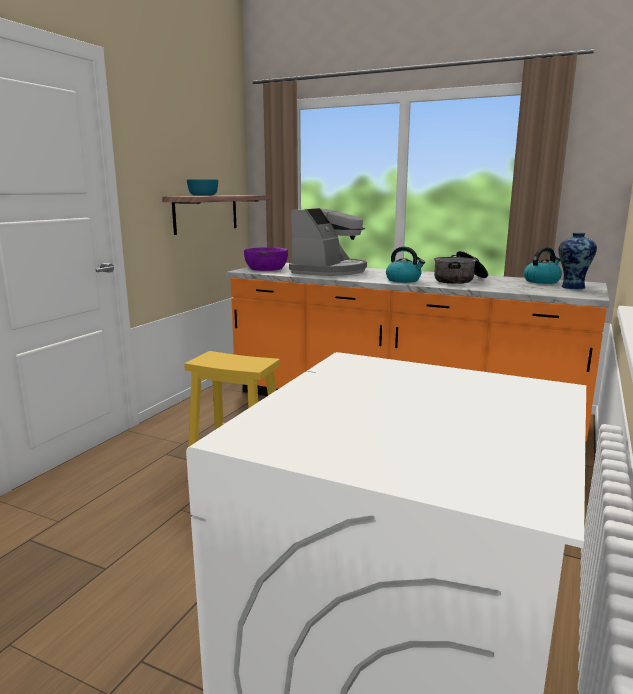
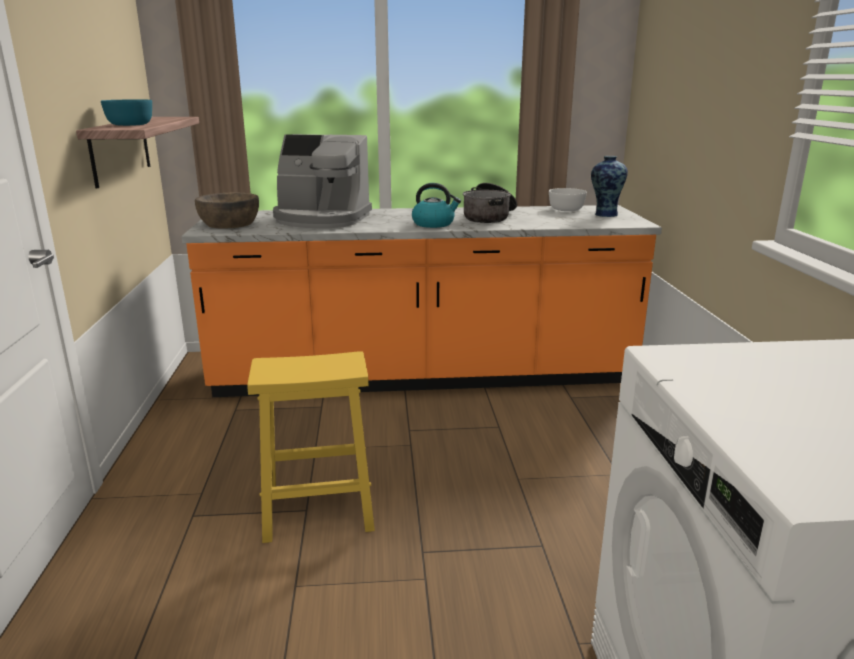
camera: 30 degrees left, 5 degrees up
purple bowl [244,247,288,271] -> brown bowl [195,192,259,229]
coffee machine [289,208,367,276] -> coffee machine turned 105 degrees clockwise [273,134,372,228]
kettle [524,247,562,284] -> white bowl [549,188,587,211]

